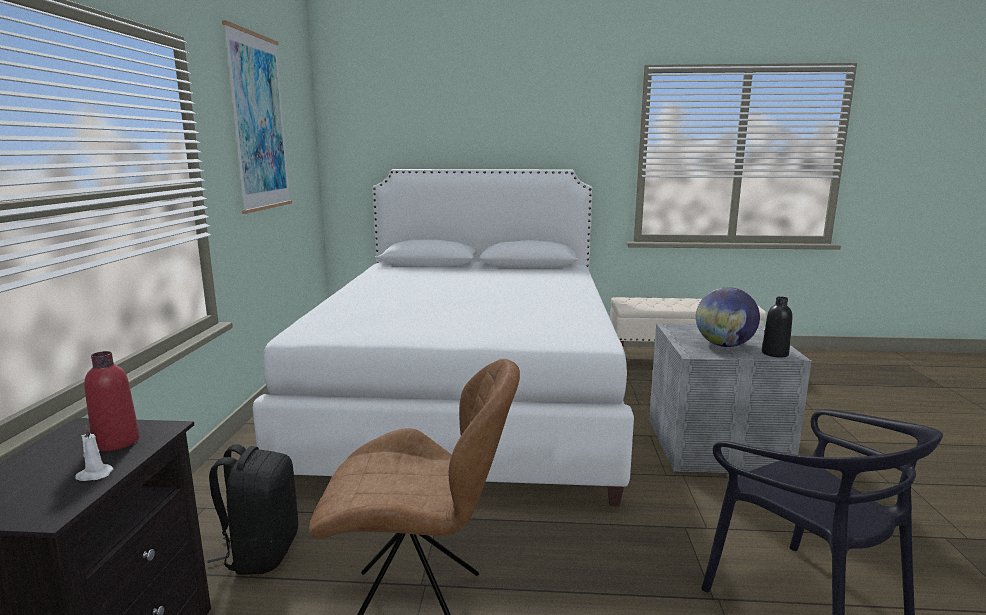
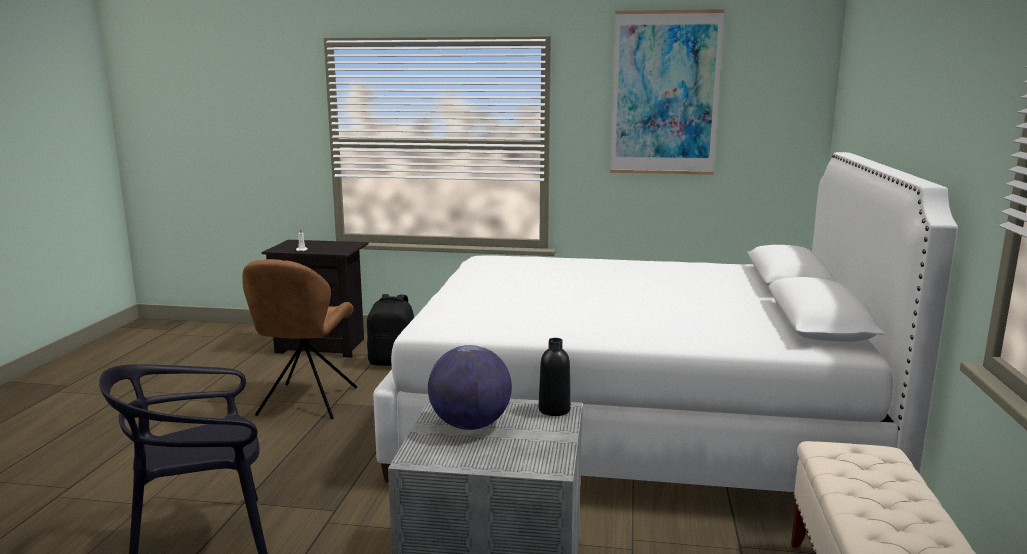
camera: 95 degrees right, 0 degrees up
red bottle [84,351,140,451] -> none
black bottle [762,297,793,358] -> black bottle moved to [539,338,571,416]

